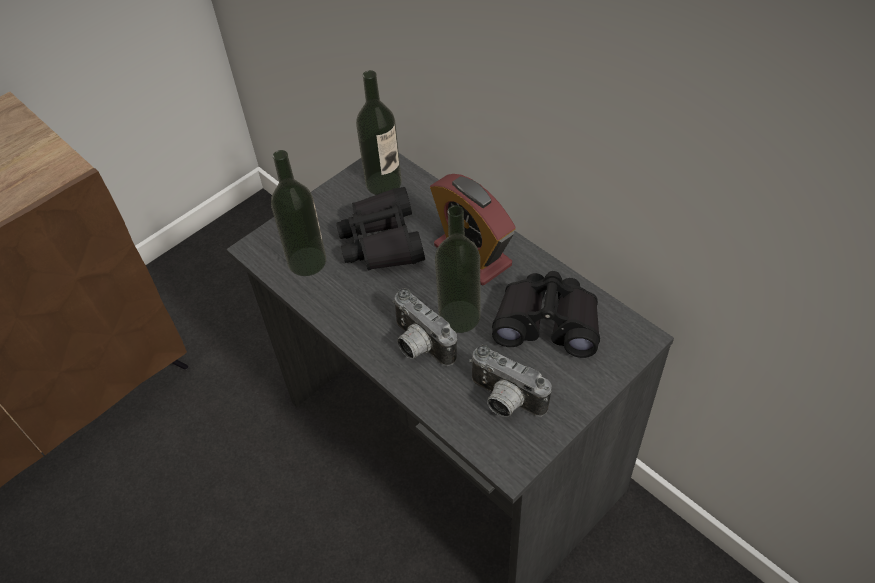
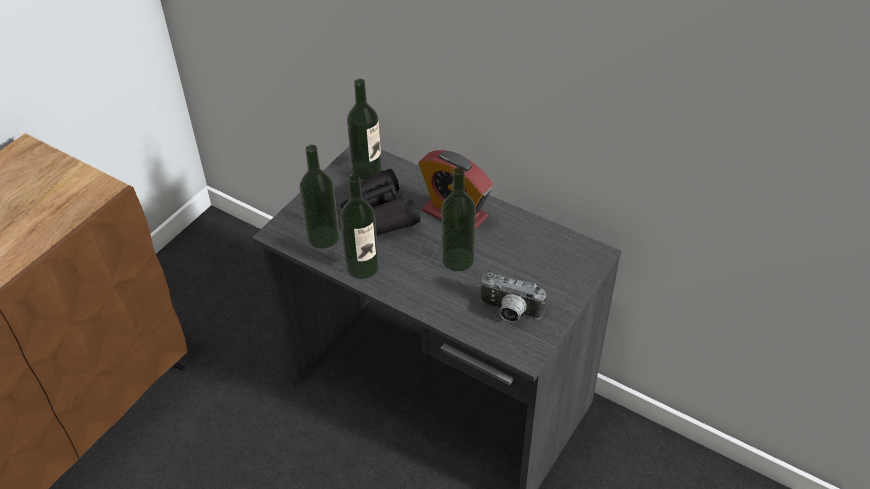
camera: 15 degrees left, 5 degrees down
camera [392,288,457,366] -> none
black binoculars [492,271,600,358] -> none
none -> bottle [340,174,379,279]

